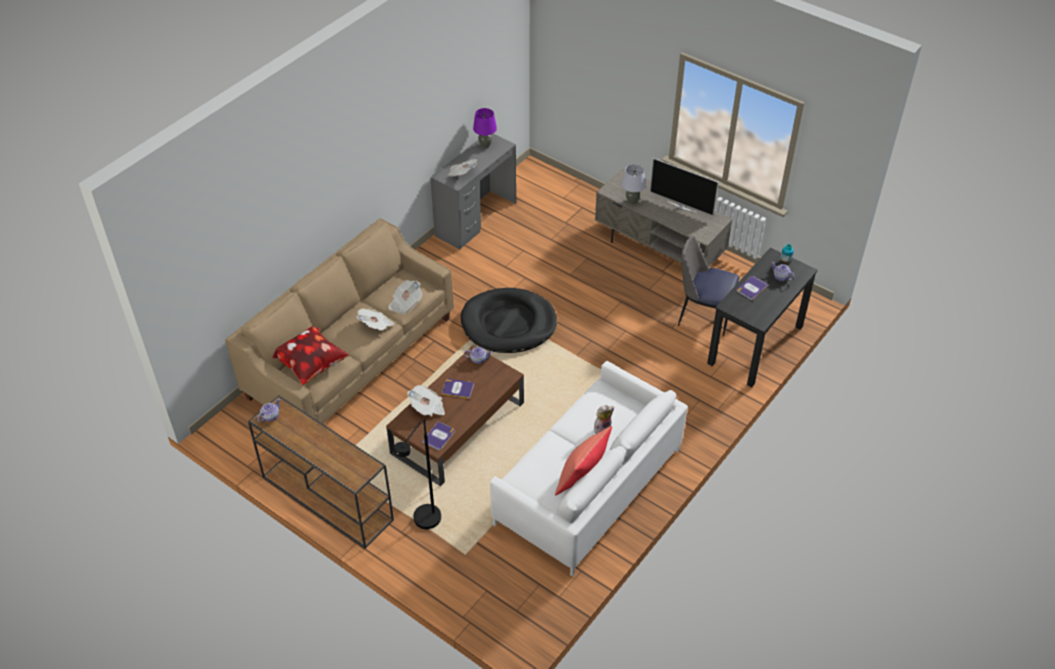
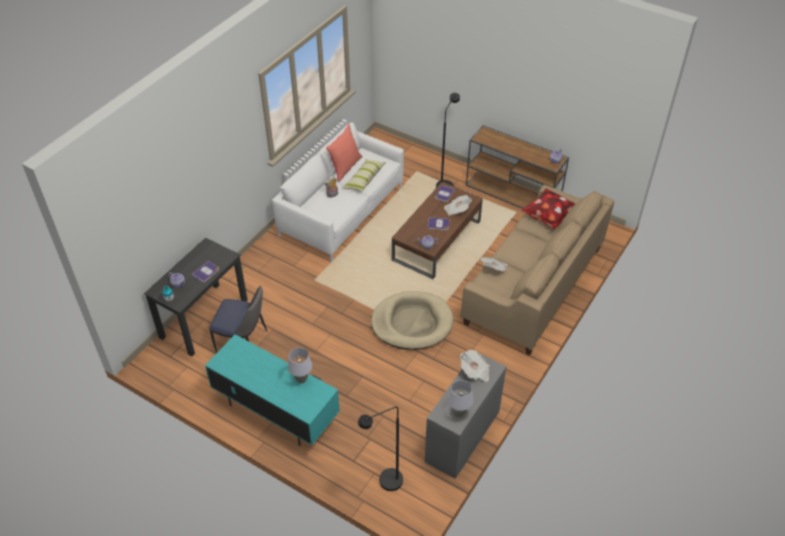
camera: 175 degrees right, 0 degrees up
newspaper [357,308,394,331] -> none
black dog bed [461,288,557,353] -> beige dog bed [371,291,454,350]
purple table lamp [473,108,497,148] -> grey table lamp [448,380,474,417]
grey tv stand [595,168,733,267] -> turquoise tv stand [205,334,340,446]
television [650,158,719,216] -> none
none -> pillow [342,159,386,192]
none -> black floor lamp [358,407,403,491]

